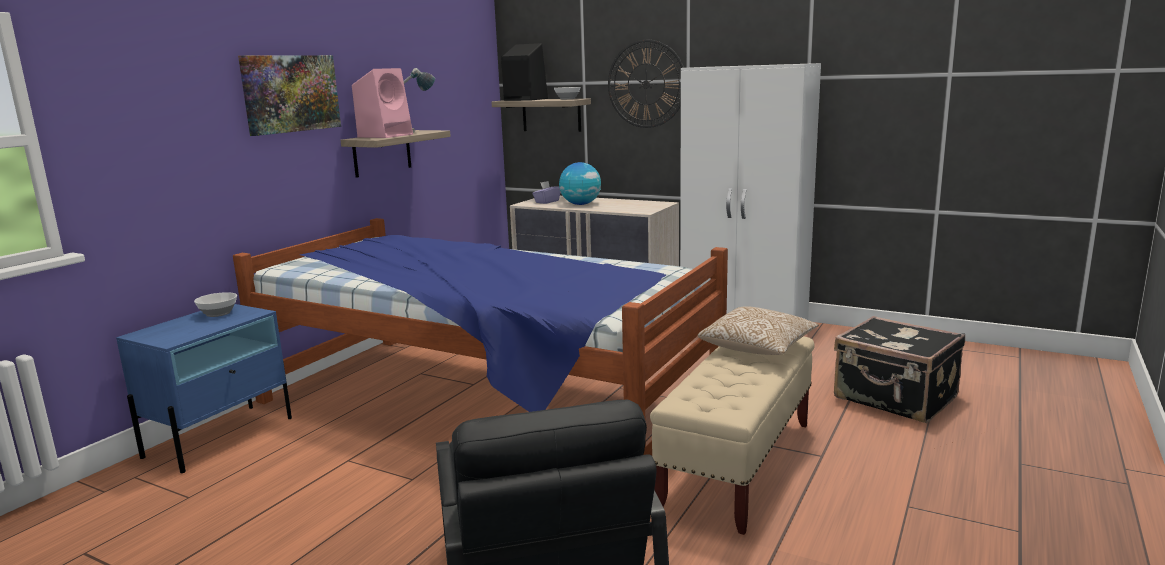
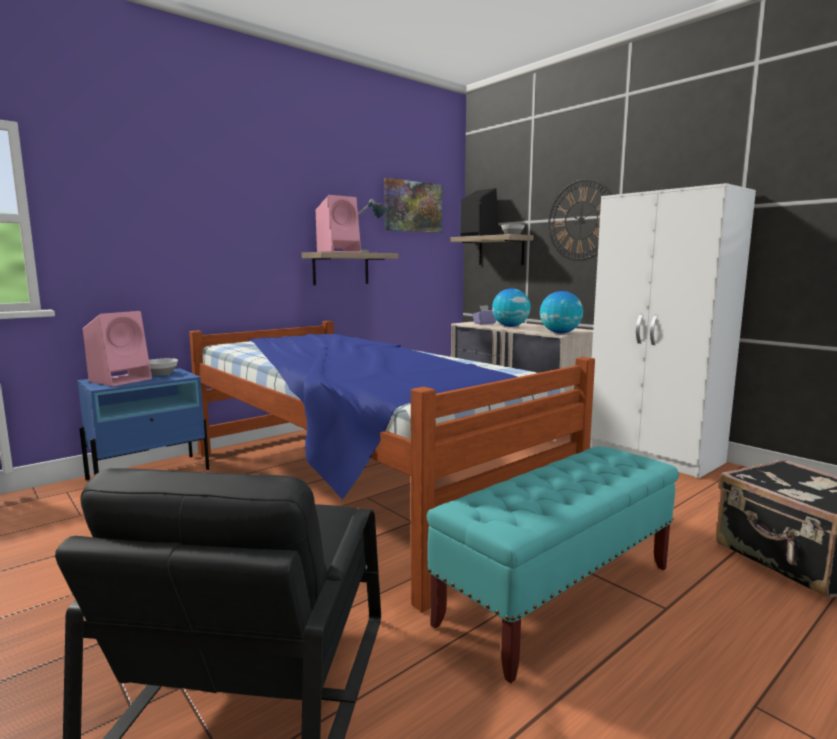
camera: 20 degrees right, 5 degrees down
picture [238,55,341,136] -> picture moved to [384,178,442,233]
beige bench [650,336,815,535] -> turquoise bench [427,446,679,683]
pillow [698,306,819,355] -> none
none -> pink speaker [83,311,152,386]
none -> globe [540,291,583,333]

